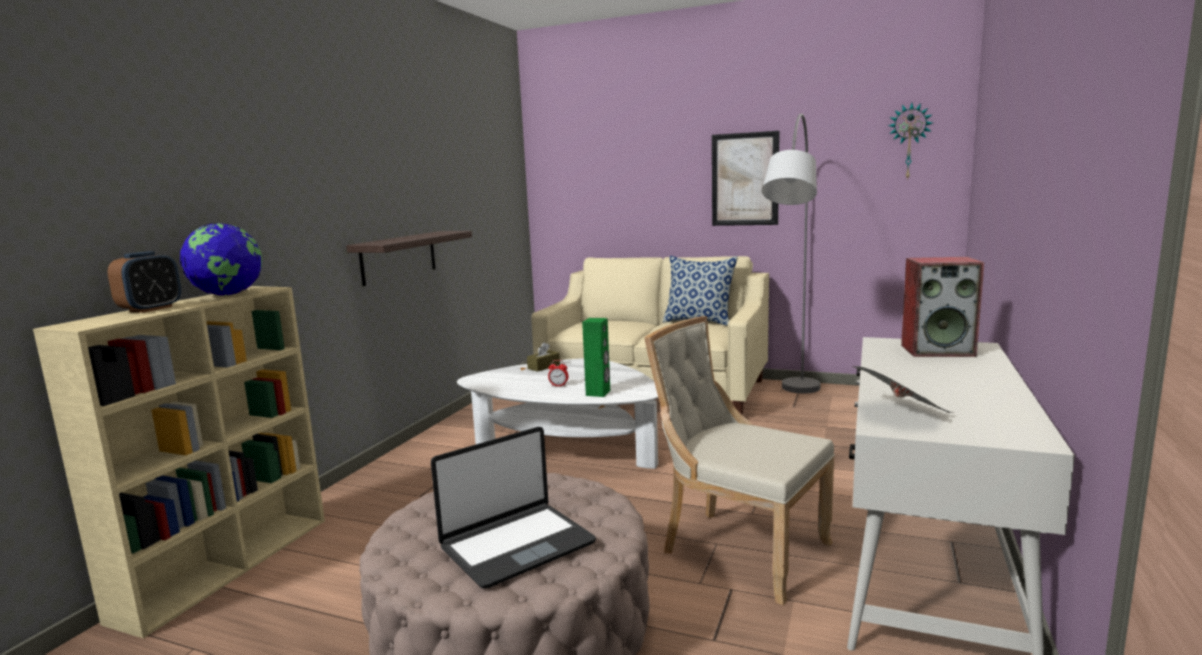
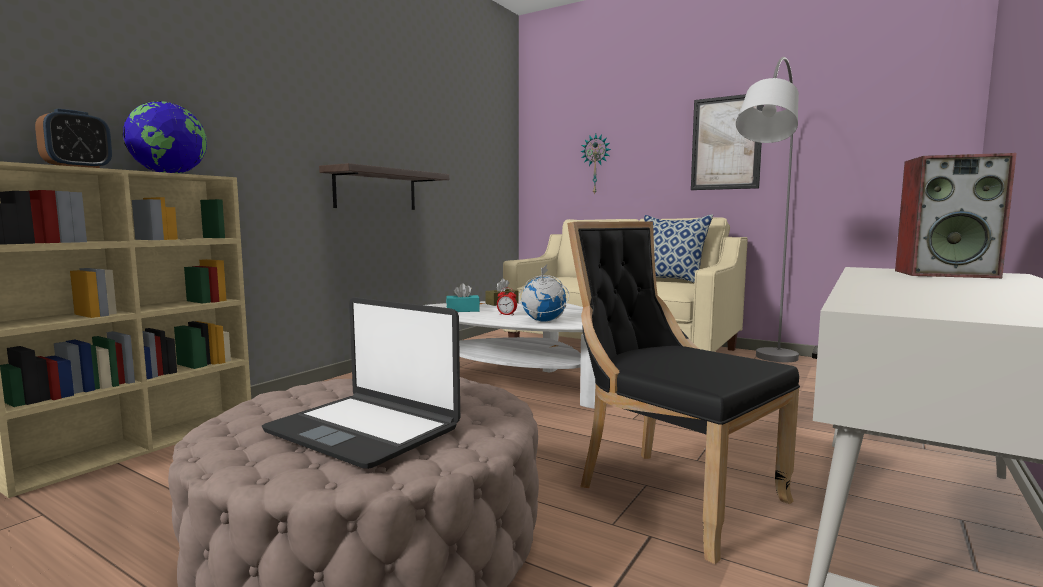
camera: 10 degrees right, 5 degrees down
laptop [431,427,596,589] -> laptop turned 60 degrees clockwise [262,297,460,469]
green speaker [582,318,610,397] -> globe [519,263,569,322]
beige chair [644,316,835,605] -> black chair [567,221,800,564]
newspaper [854,366,953,413] -> none
wall clock [888,103,933,180] -> wall clock moved to [580,134,611,195]
none -> turquoise tissue box [446,283,480,312]

